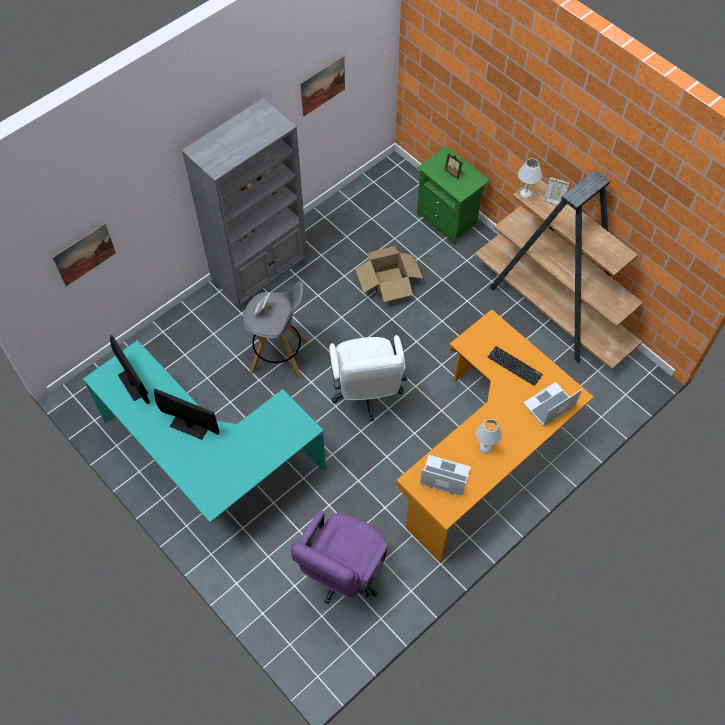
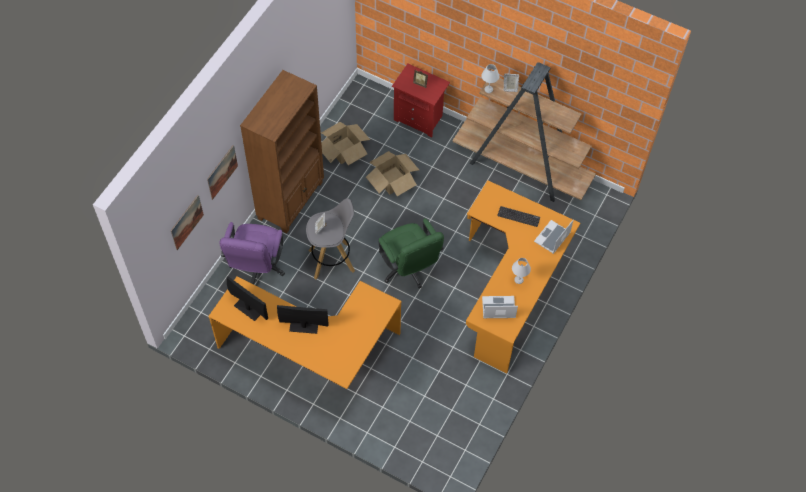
camera: 20 degrees left, 0 degrees up
turquoise desk [83,340,326,523] -> orange desk [208,276,402,389]
grey bookcase [182,98,307,310] -> brown bookcase [240,70,324,233]
purple office chair [291,510,387,605] -> purple office chair moved to [220,222,285,285]
picture [300,55,345,117] -> picture moved to [207,145,238,200]
white office chair [329,335,407,421] -> green office chair [378,218,444,288]
green nightstand [417,146,490,245] -> red nightstand [392,64,450,137]
none -> cardboard box [321,122,370,166]

